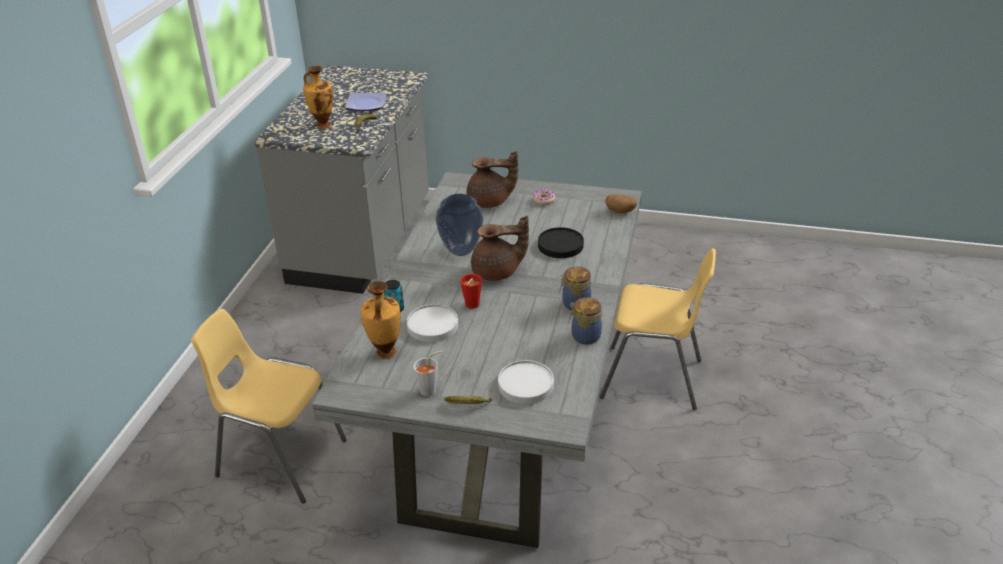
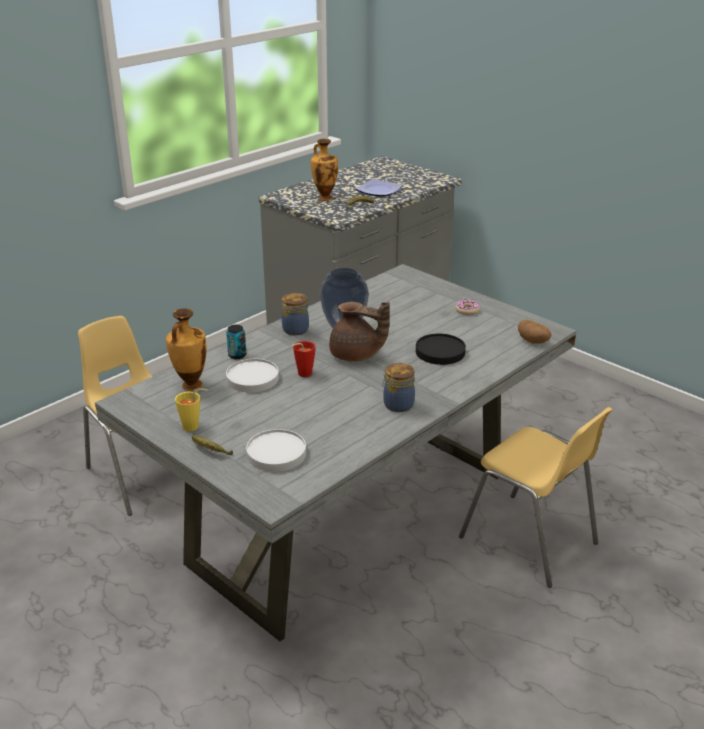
camera: 30 degrees right, 5 degrees down
grey cup [413,350,444,396] -> yellow cup [175,389,208,431]
brown teapot [467,151,518,208] -> none
jar [569,297,602,345] -> jar moved to [282,293,309,335]

